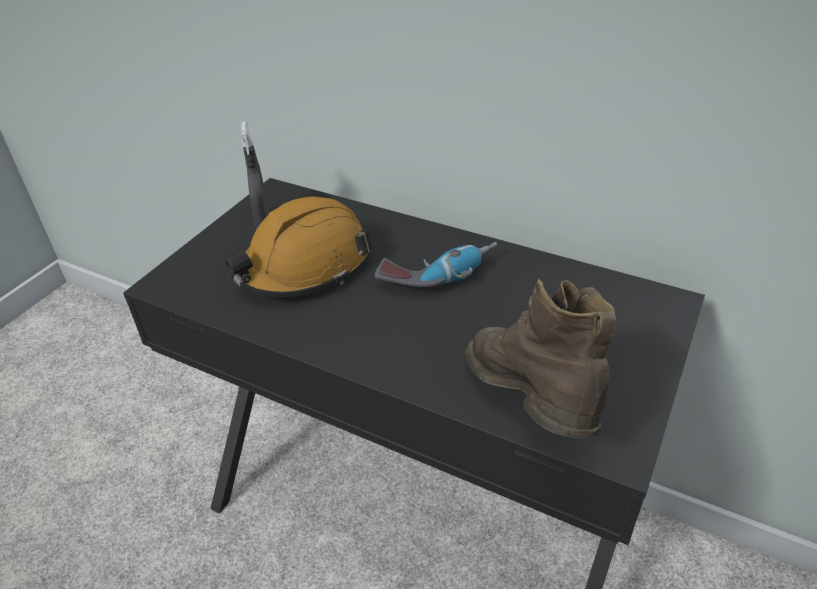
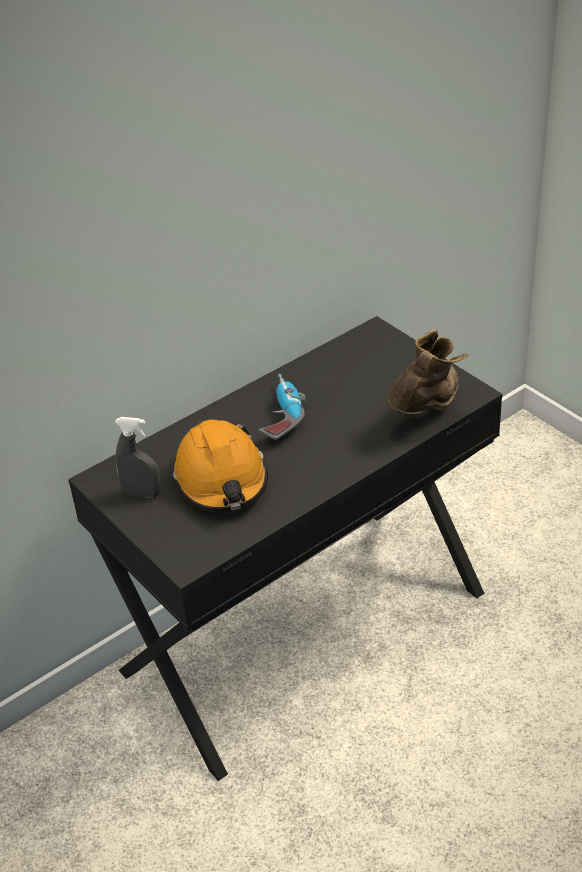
camera: 65 degrees left, 0 degrees up
brown boot [465,279,616,439] -> brown boot turned 120 degrees clockwise [384,330,468,418]

